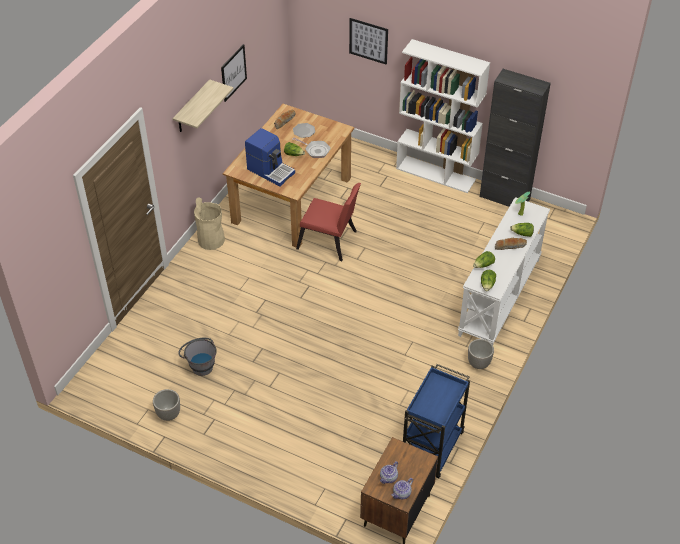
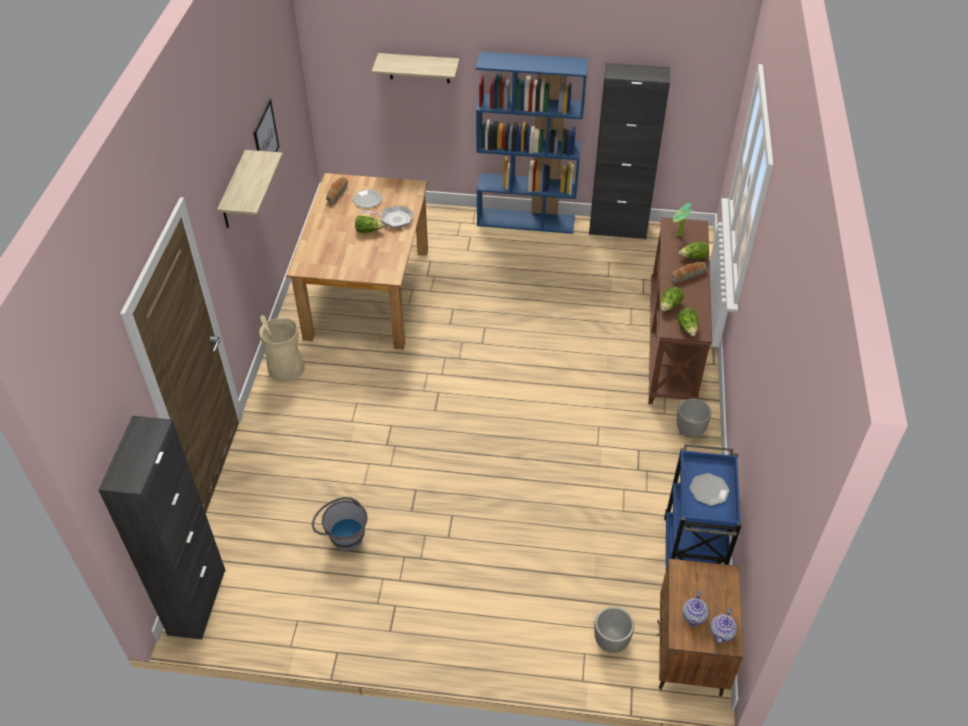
camera: 20 degrees left, 0 degrees up
planter [153,389,180,421] -> planter moved to [594,607,634,653]
coffee machine [245,128,295,186] -> none
red chair [296,183,361,261] -> none
picture [349,18,388,65] -> shelf [372,53,460,83]
white bookcase [396,39,490,193] -> blue bookcase [476,51,588,234]
white console table [458,197,550,345] -> brown console table [648,217,712,404]
none -> black cabinet [98,416,226,639]
none -> plate [690,473,730,506]

